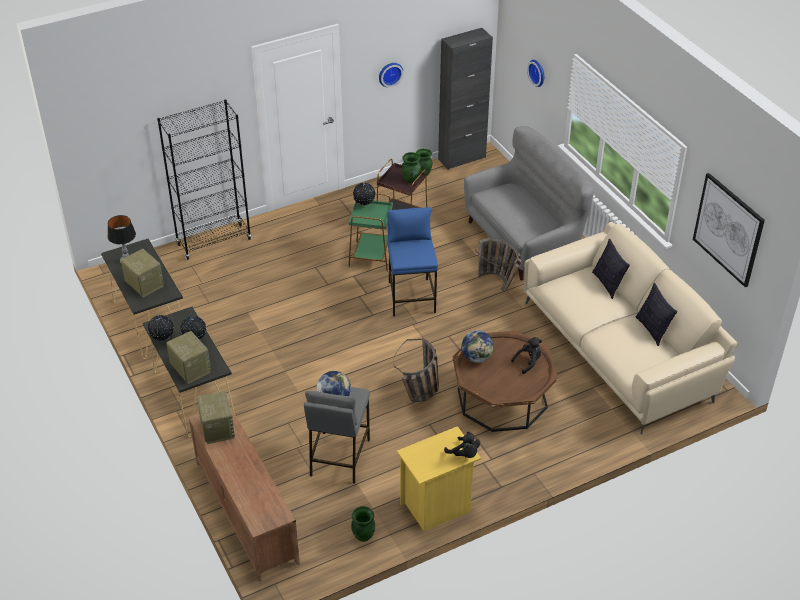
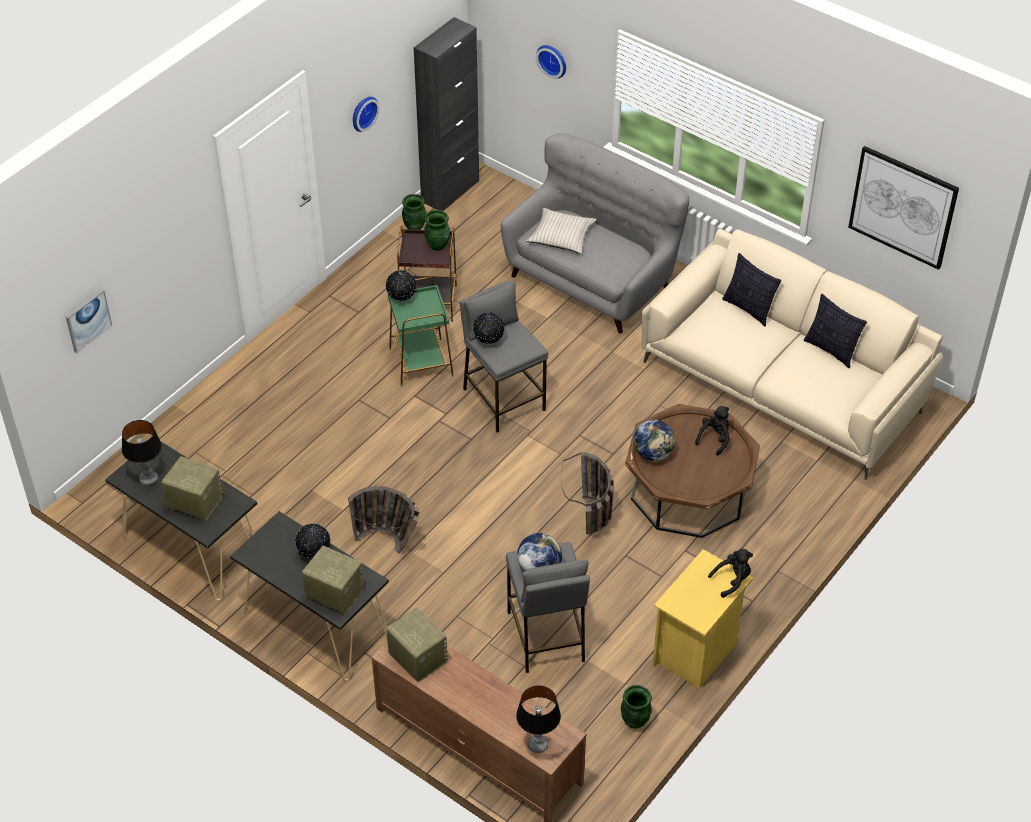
camera: 25 degrees left, 5 degrees up
globe [148,315,174,341] -> globe moved to [473,312,504,344]
black bookcase [157,99,251,260] -> none
blue stool [387,207,438,316] -> grey stool [460,281,548,433]
black plush toy [444,431,480,458] -> black plush toy turned 45 degrees counterclockwise [708,549,753,598]
basket [475,238,521,292] -> basket moved to [348,486,419,554]
none -> picture [66,289,112,353]
none -> table lamp [516,685,561,753]
none -> beige pillow [526,208,597,254]

